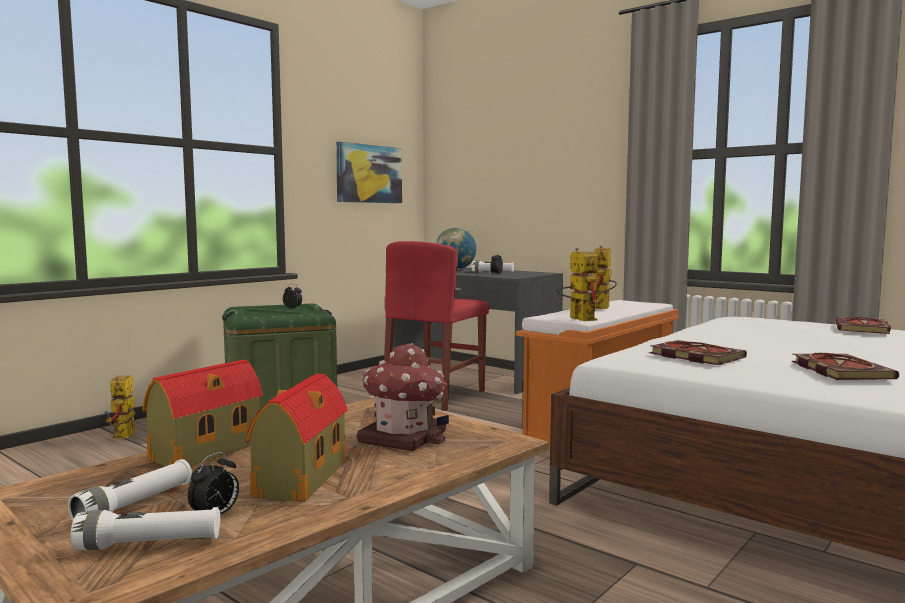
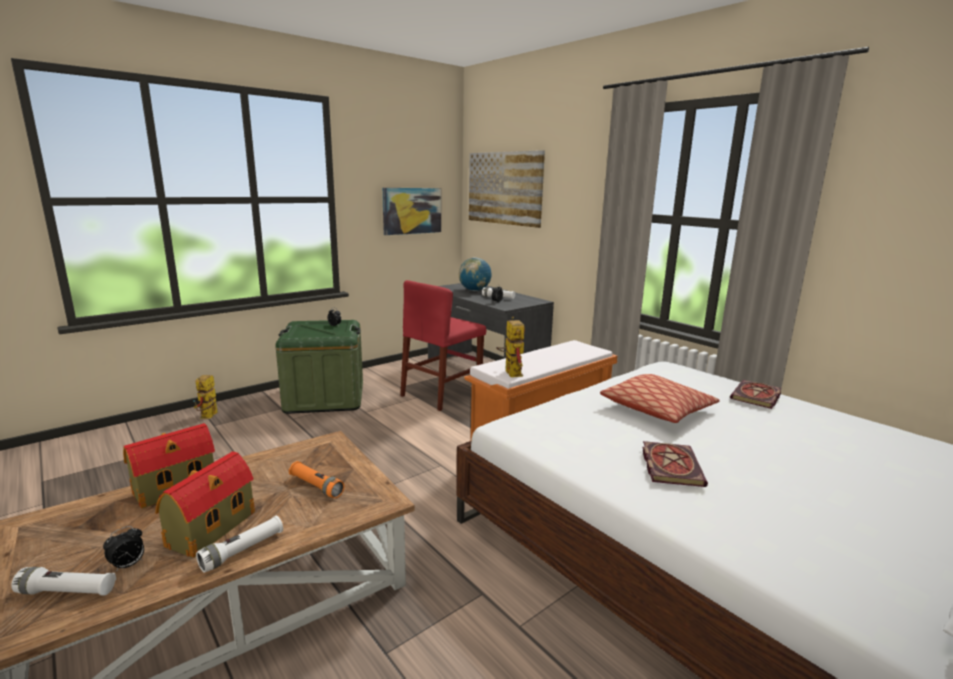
camera: 10 degrees right, 10 degrees up
white flashlight [68,459,192,521] -> white flashlight moved to [196,516,283,573]
toy house [357,343,449,451] -> orange flashlight [289,461,345,498]
toy robot [593,245,617,309] -> none
book [650,340,747,365] -> none
none -> picture [469,150,545,228]
none -> pillow [600,374,720,423]

